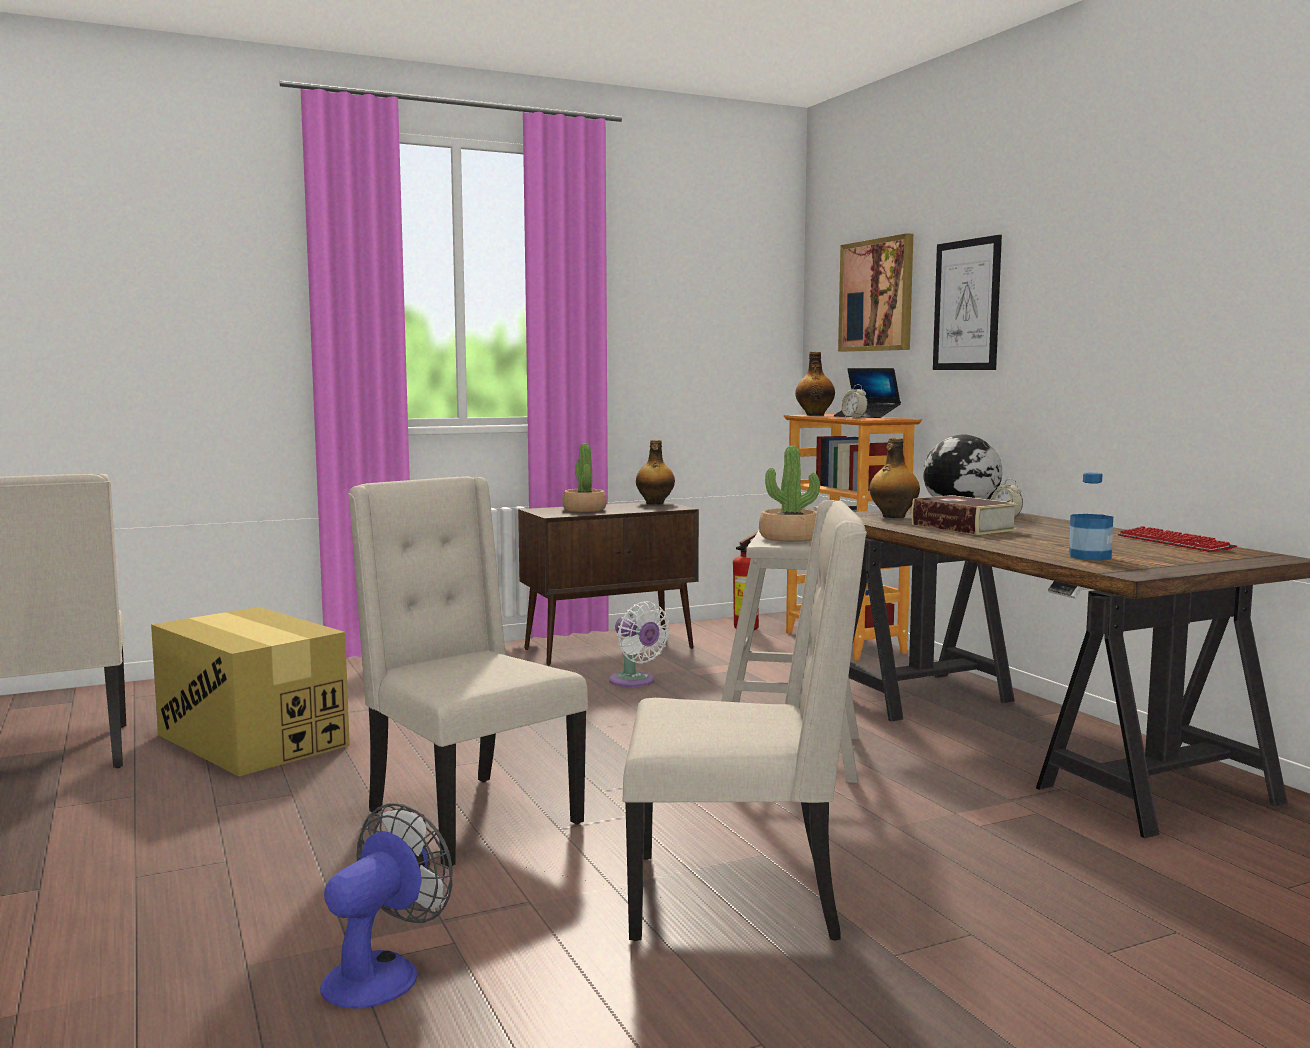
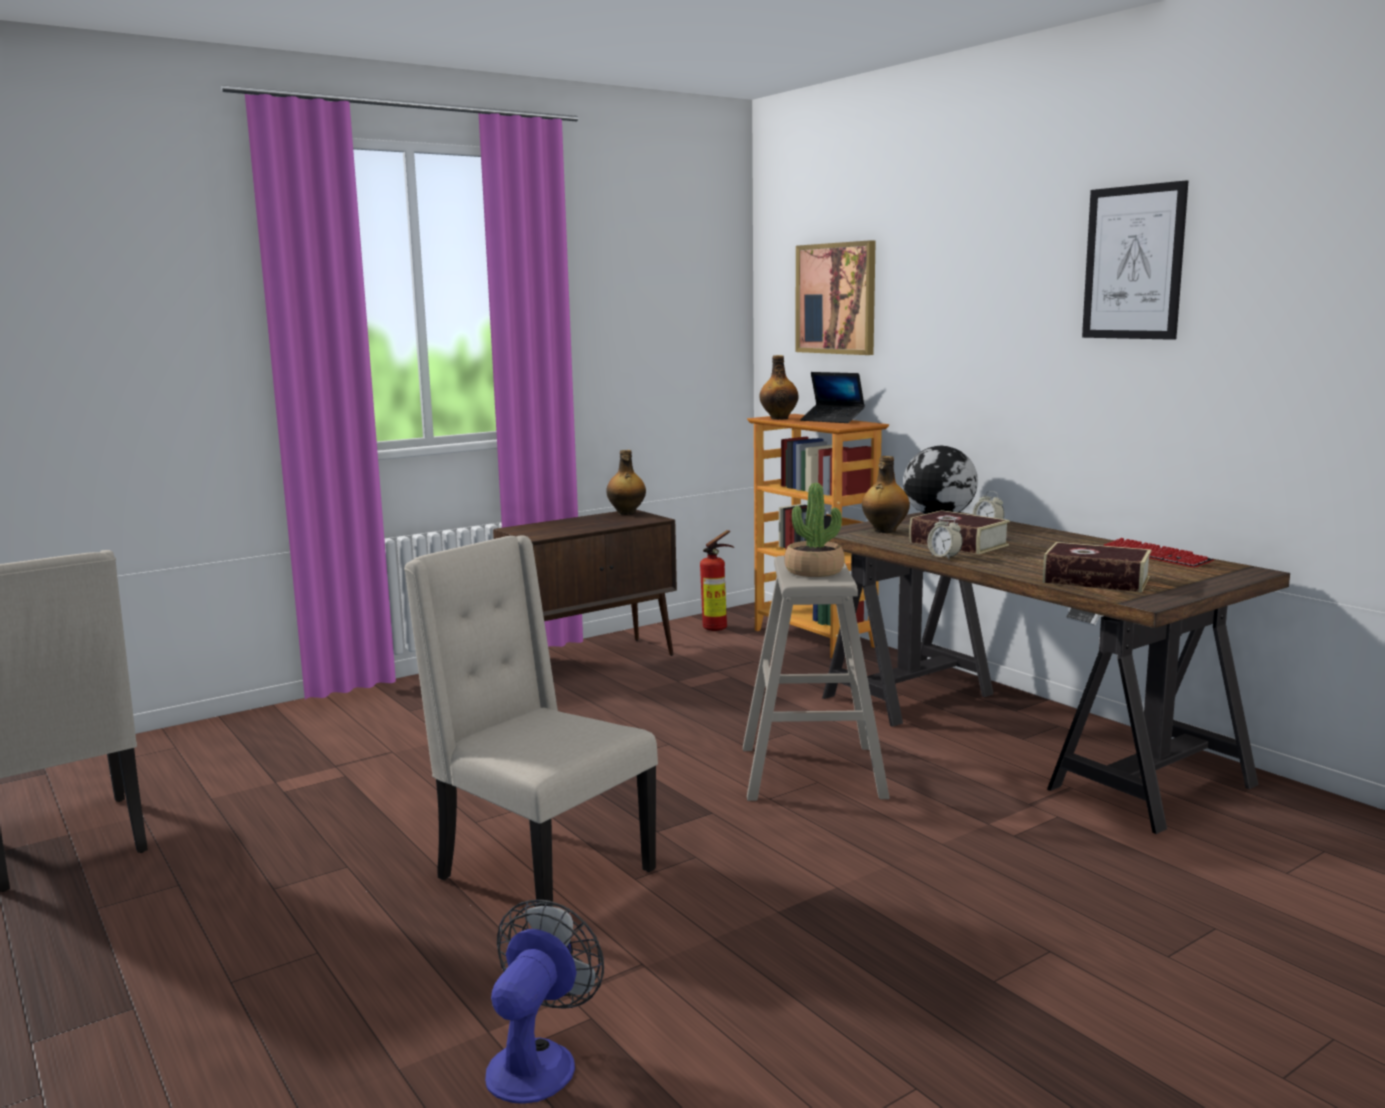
camera: 10 degrees left, 5 degrees up
cardboard box [151,607,350,776] -> none
potted plant [562,443,607,512] -> none
white fan [609,601,670,687] -> none
beige chair [623,500,867,941] -> none
alarm clock [842,384,868,418] -> alarm clock moved to [927,515,962,560]
picture [933,235,1002,370] -> picture moved to [1082,180,1188,340]
bottle [1069,473,1113,560] -> book [1043,542,1151,592]

